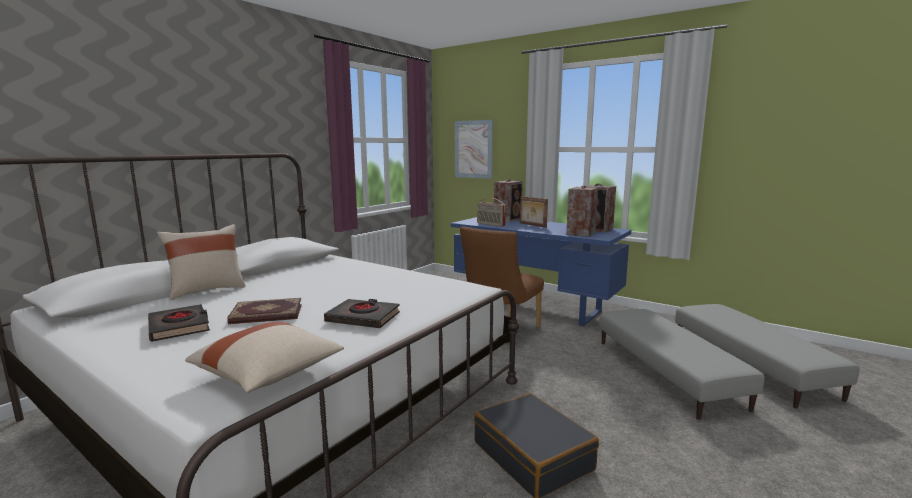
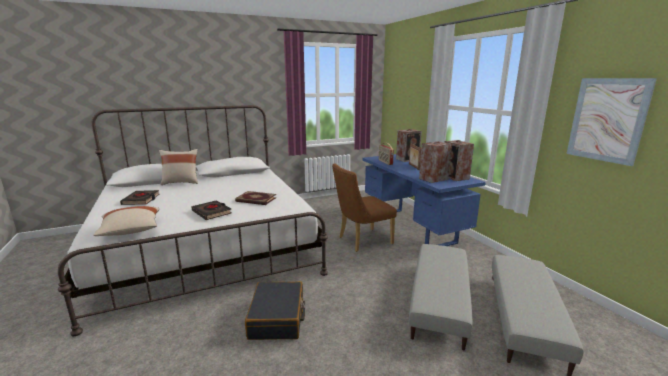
camera: 30 degrees right, 5 degrees up
book [227,298,302,324] -> book moved to [235,191,276,205]
picture [455,120,493,179] -> picture moved to [566,78,657,166]

